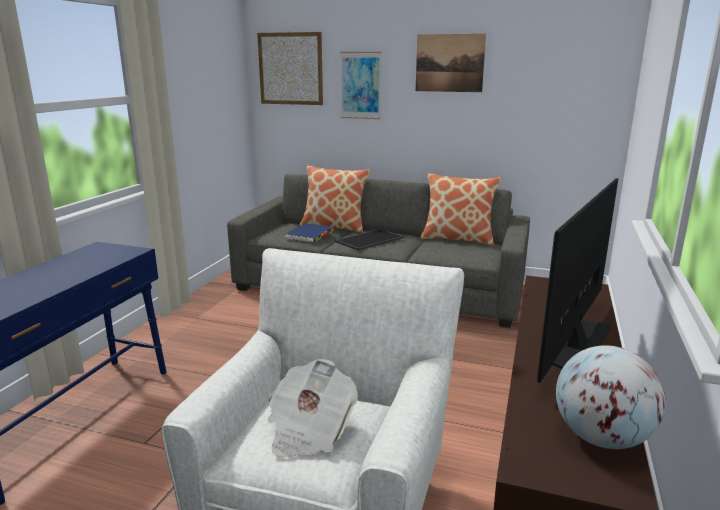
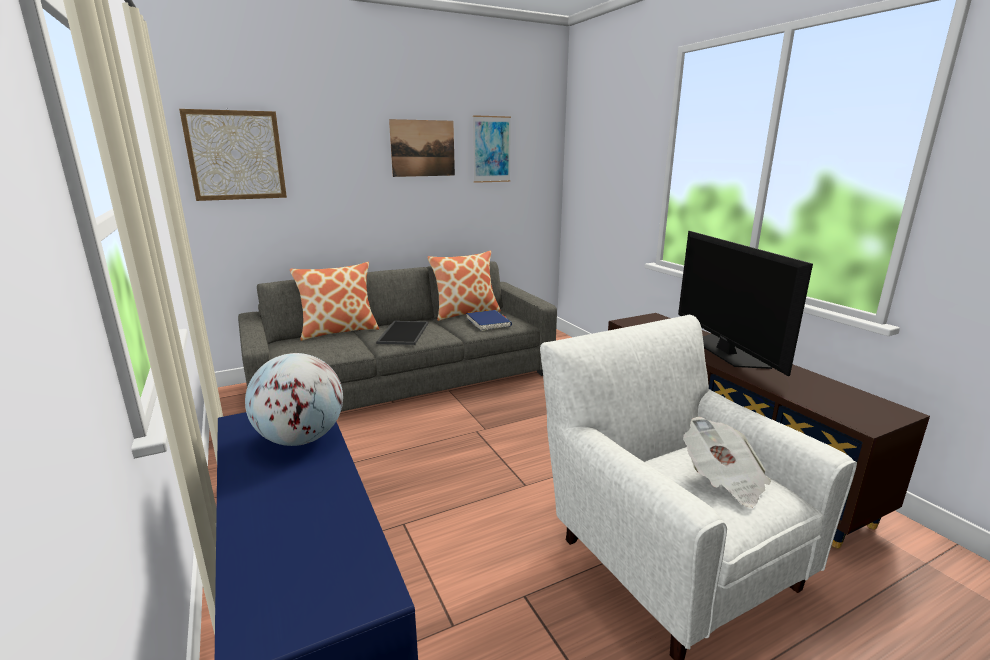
camera: 45 degrees left, 0 degrees up
blue book [285,223,334,243] -> blue book moved to [466,310,512,331]
picture [340,52,381,119] -> picture moved to [473,115,511,183]
globe [556,345,666,449] -> globe moved to [245,353,343,446]

